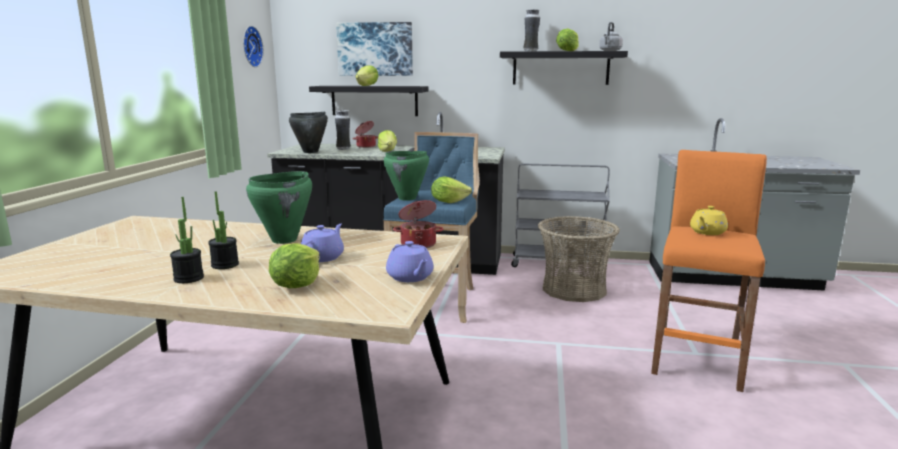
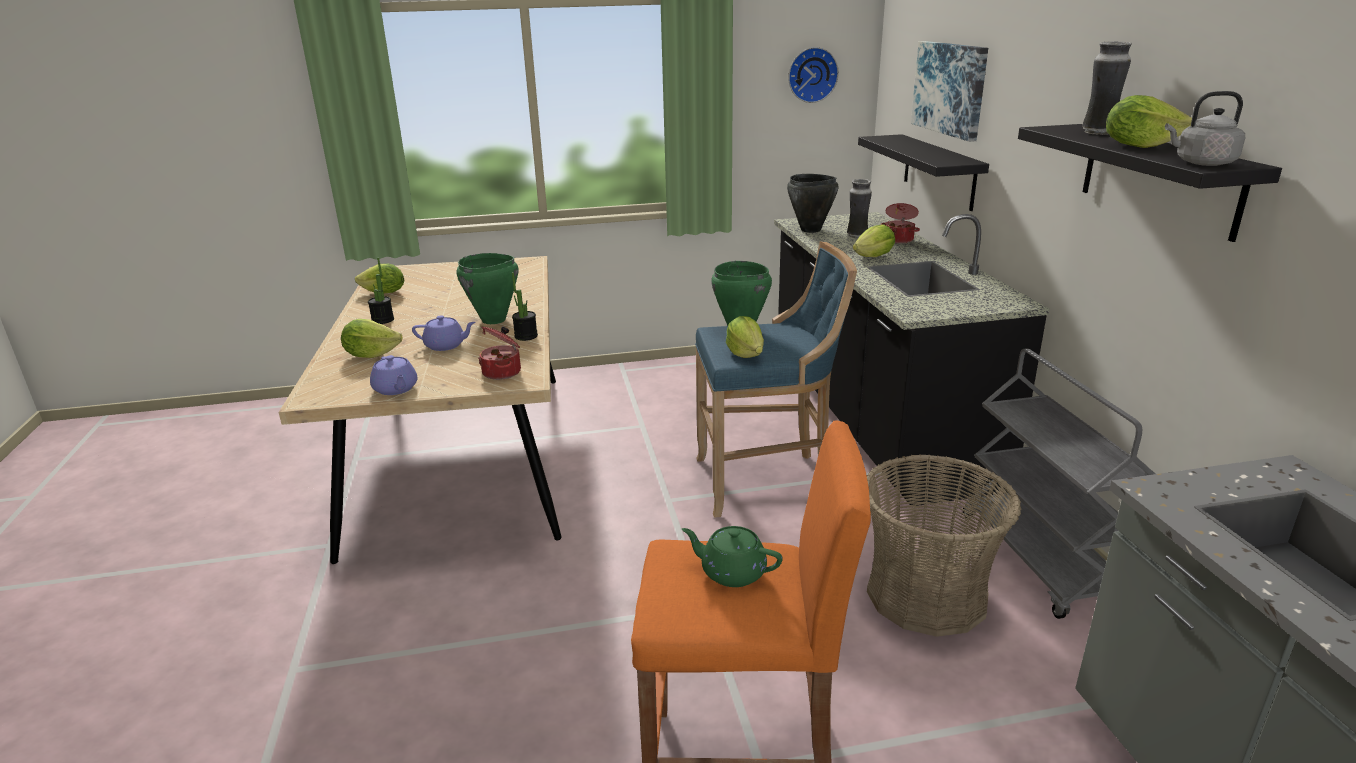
camera: 70 degrees right, 10 degrees up
potted plant [208,192,239,269] -> potted plant moved to [512,272,538,341]
lettuce [355,65,379,86] -> lettuce moved to [355,263,404,293]
purple teapot [386,241,434,282] -> purple teapot turned 75 degrees counterclockwise [370,355,418,395]
yellow teapot [690,206,728,235] -> green teapot [682,526,783,587]

